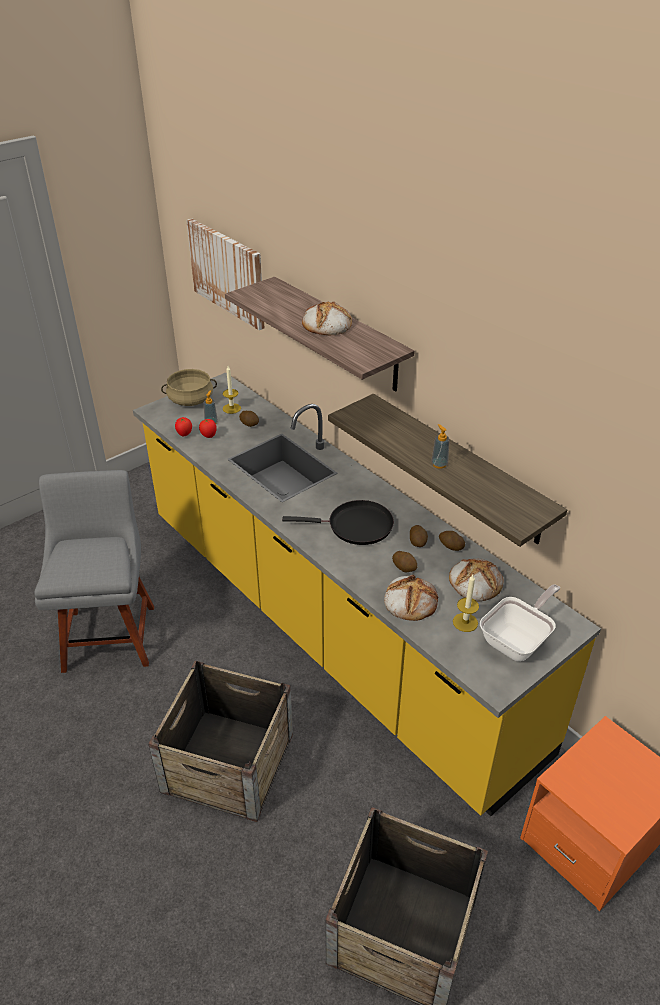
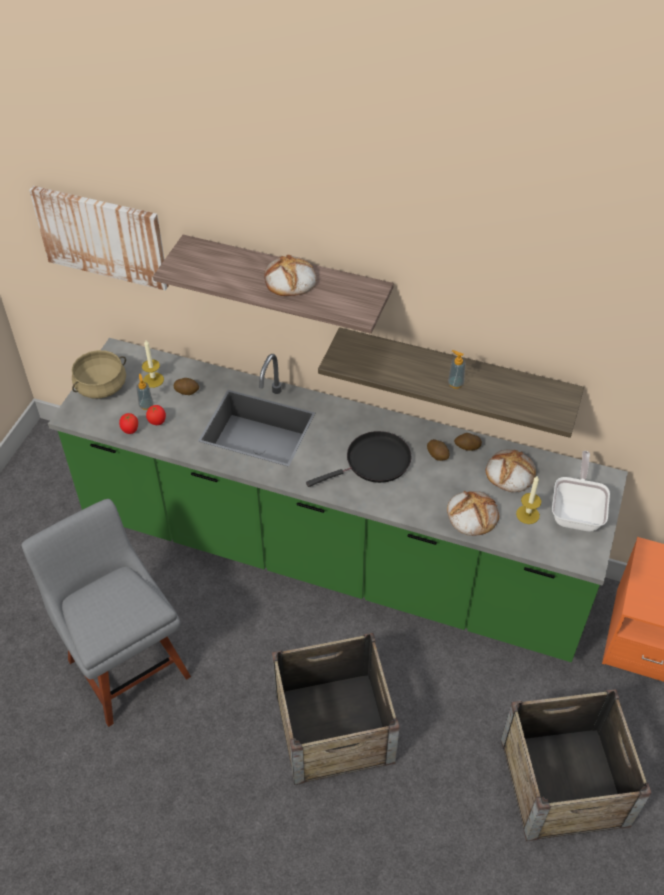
camera: 30 degrees left, 10 degrees up
yellow counter [133,373,601,816] -> green counter [48,338,628,662]
potato [392,551,417,572] -> none

